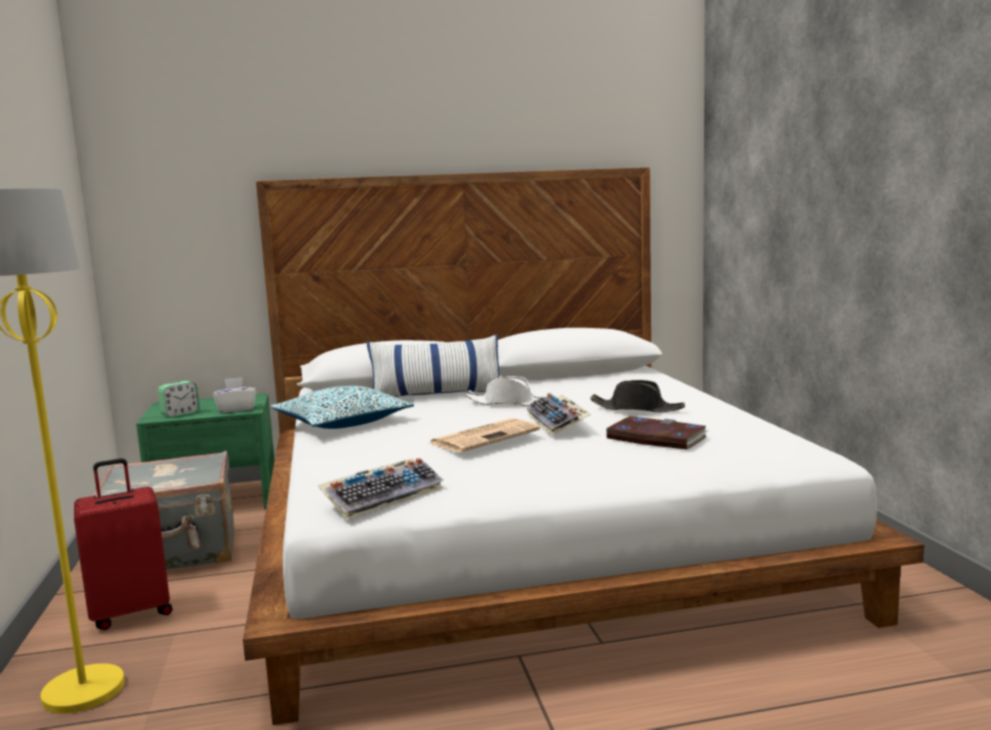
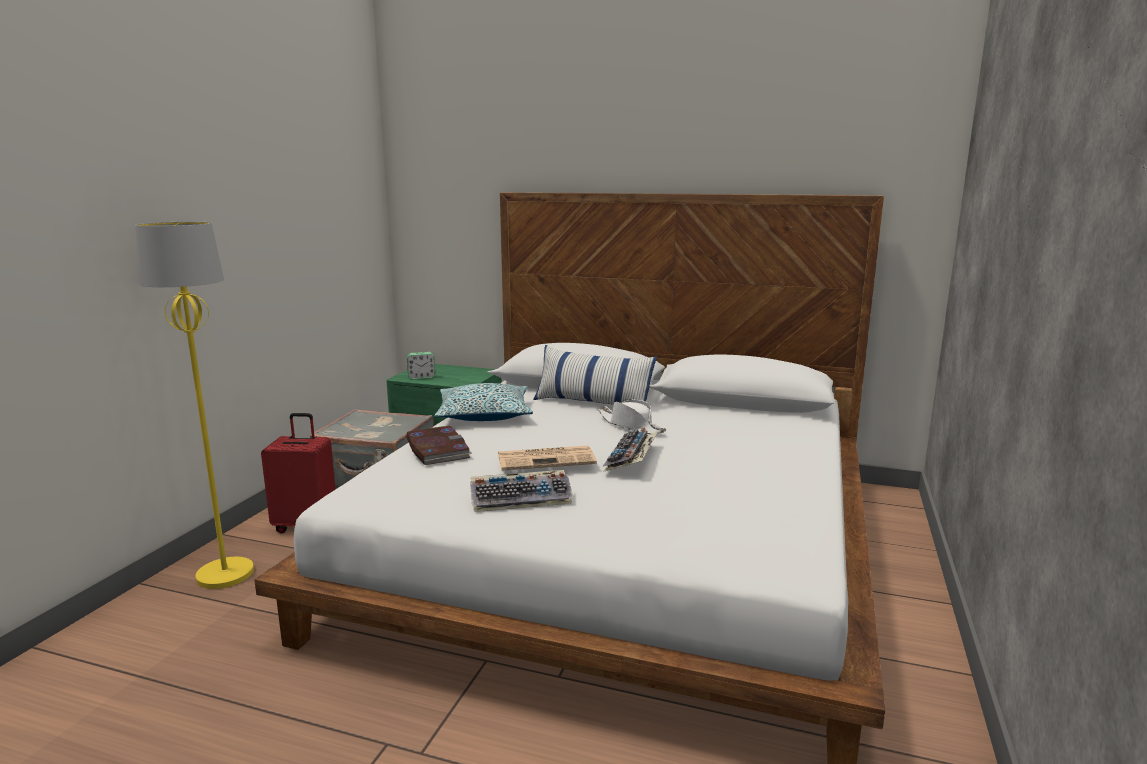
camera: 30 degrees right, 5 degrees up
white tissue box [213,377,256,413] -> none
keyboard [318,458,444,520] -> keyboard moved to [470,470,573,512]
black hat [590,380,685,412] -> none
book [605,416,707,450] -> book moved to [406,426,472,465]

